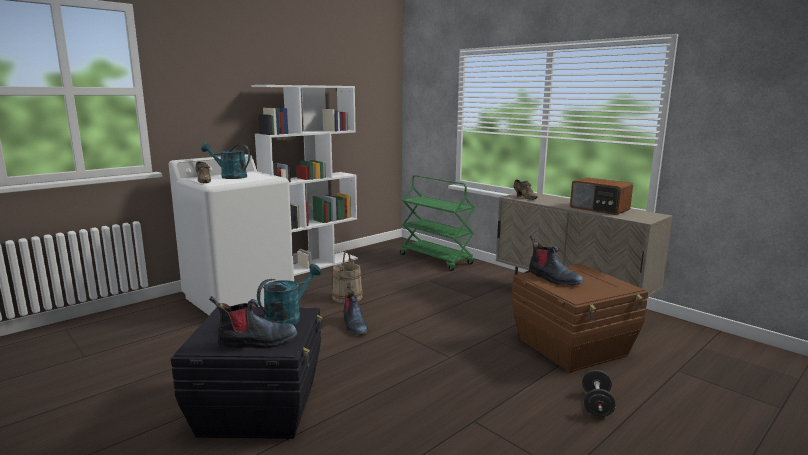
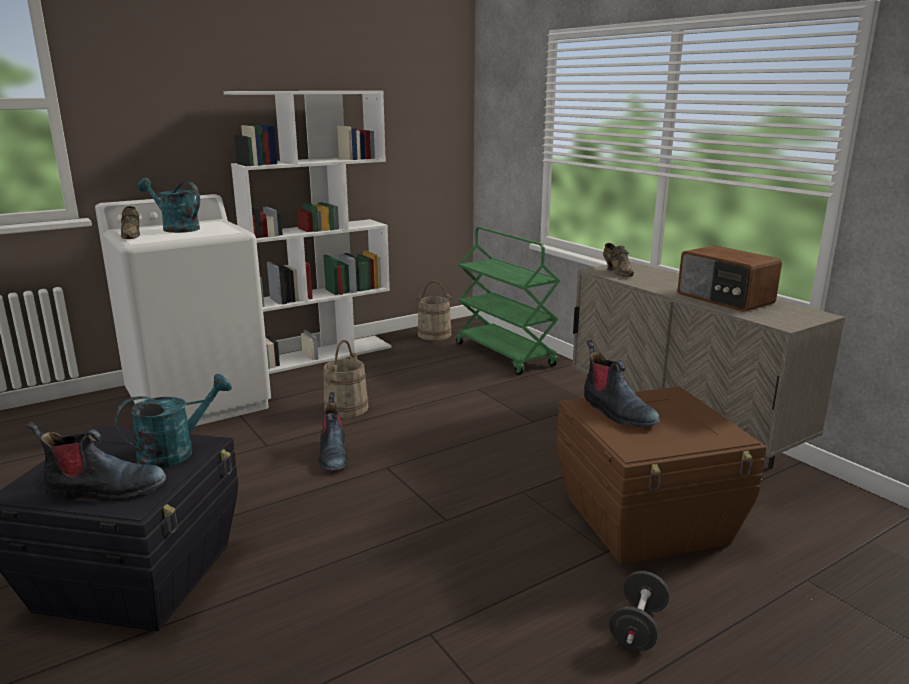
camera: 10 degrees right, 5 degrees up
none -> beige bucket [416,281,452,340]

